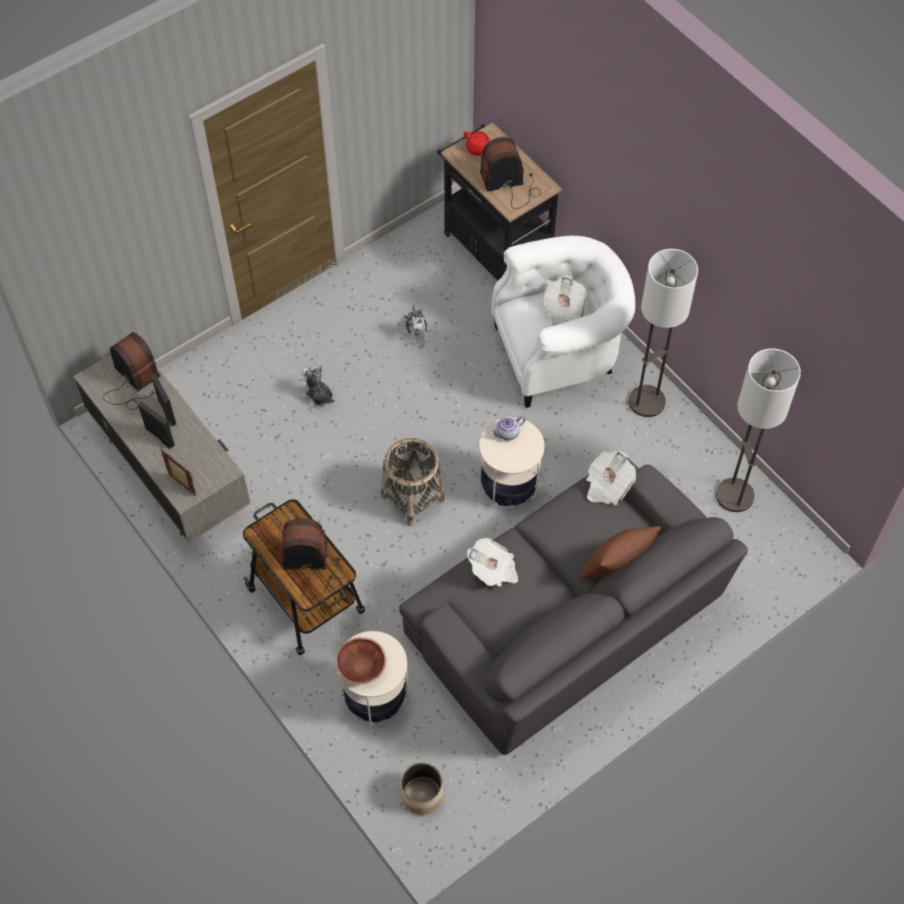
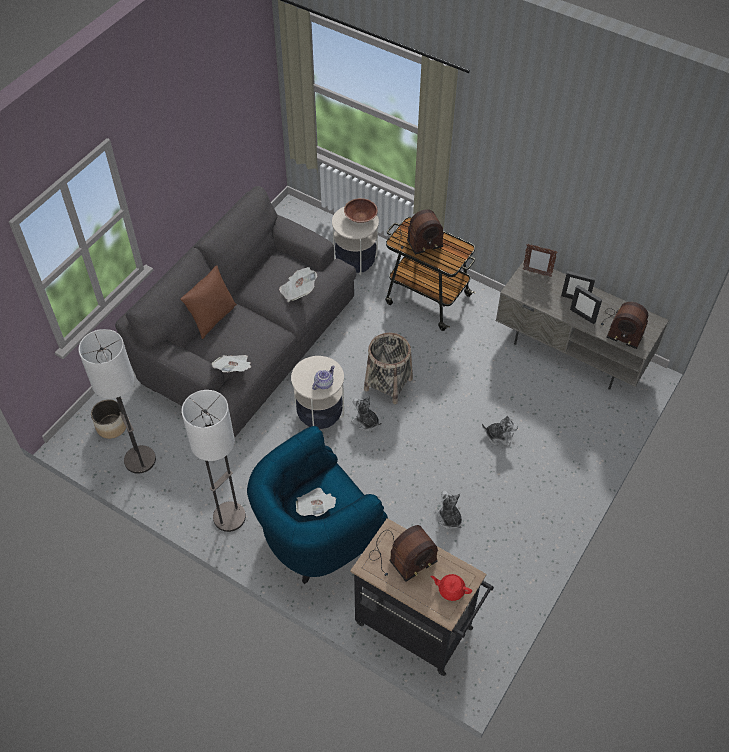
camera: 160 degrees right, 5 degrees down
planter [400,763,443,815] -> planter moved to [91,399,126,439]
white armchair [491,236,635,408] -> blue armchair [247,426,388,584]
none -> plush toy [351,395,382,431]

